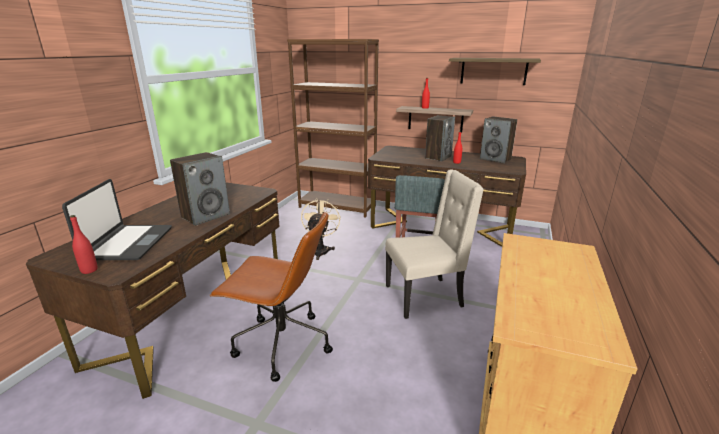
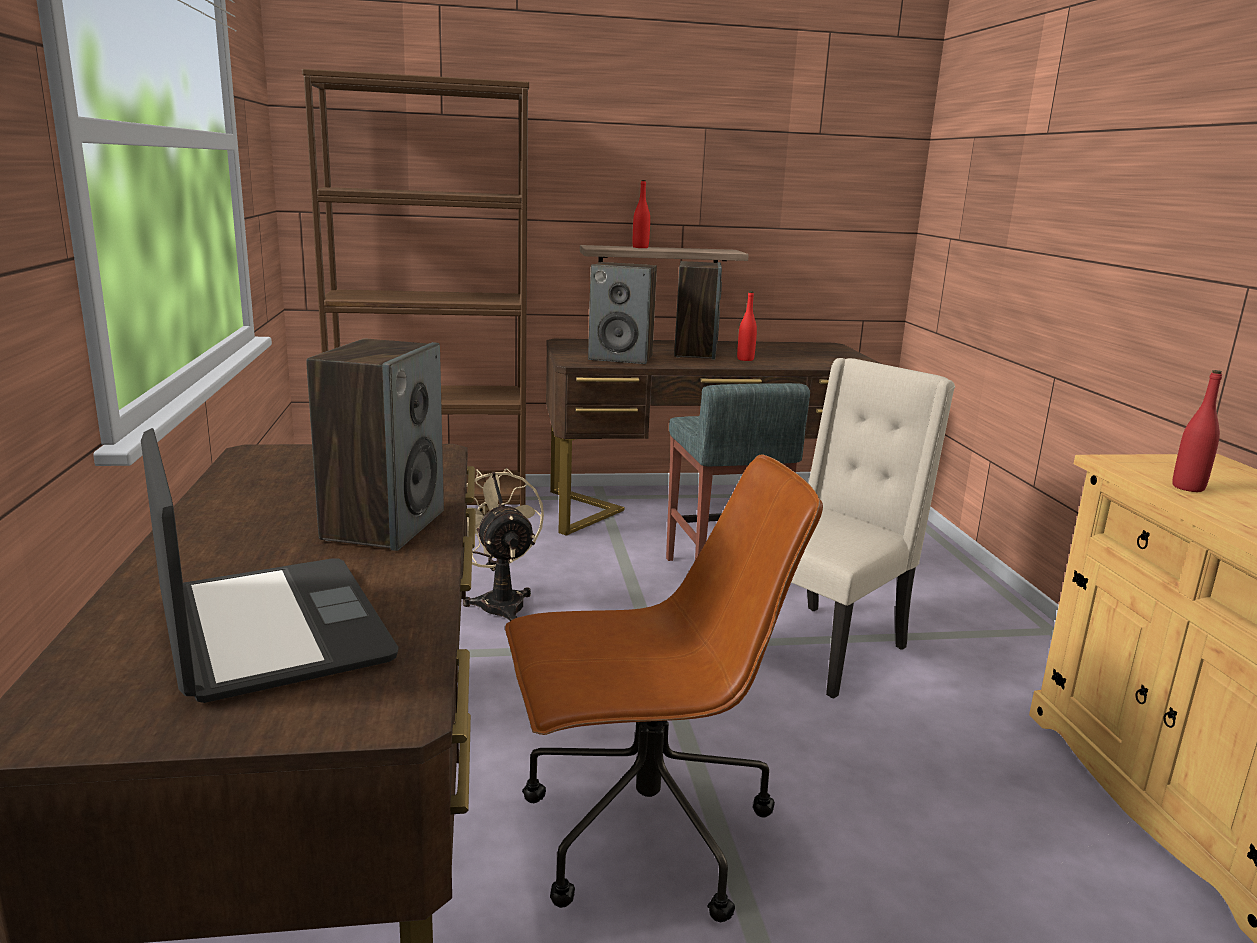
camera: 30 degrees left, 5 degrees down
red bottle [70,215,98,274] -> red bottle moved to [1172,370,1222,492]
shelf [449,58,541,85] -> none
speaker [480,117,517,163] -> speaker moved to [588,262,657,364]

